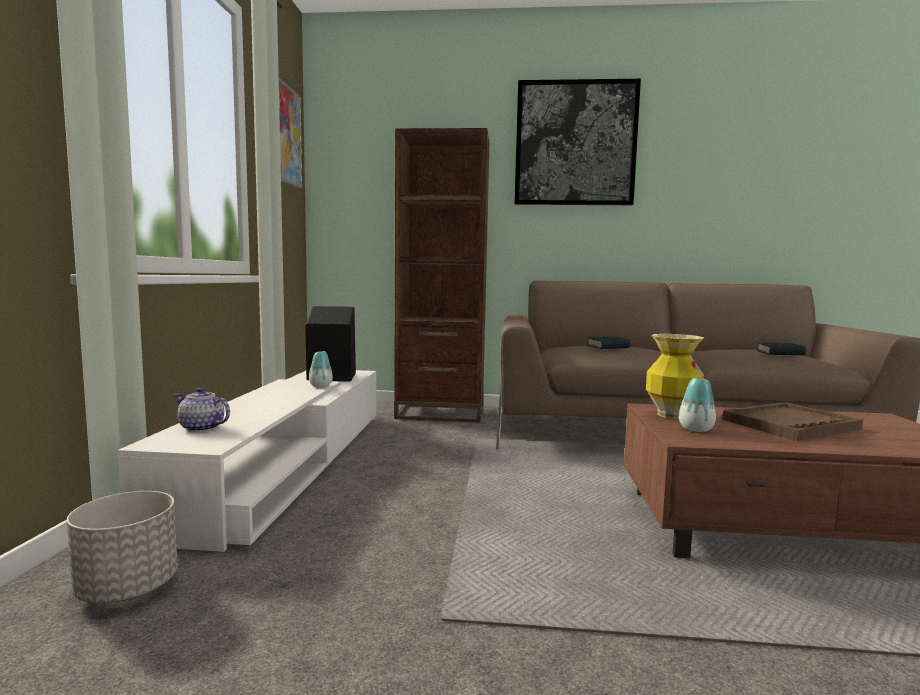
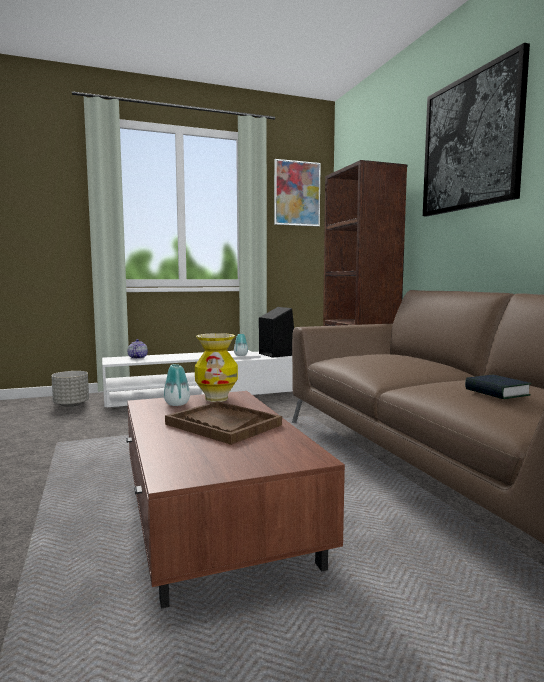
camera: 65 degrees right, 0 degrees up
book [587,337,630,349] -> none

